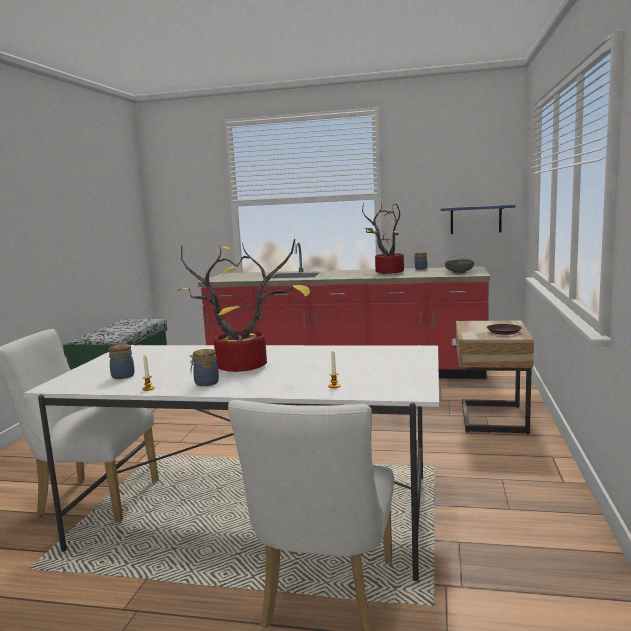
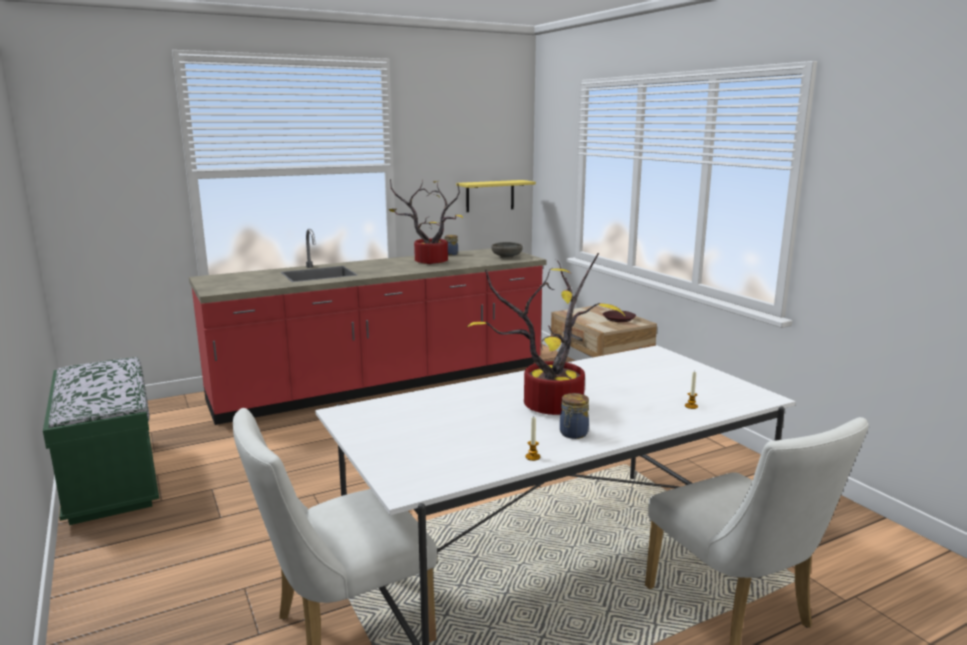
camera: 40 degrees left, 5 degrees up
jar [109,344,135,379] -> none
blue shelf [440,205,515,234] -> yellow shelf [456,180,536,212]

